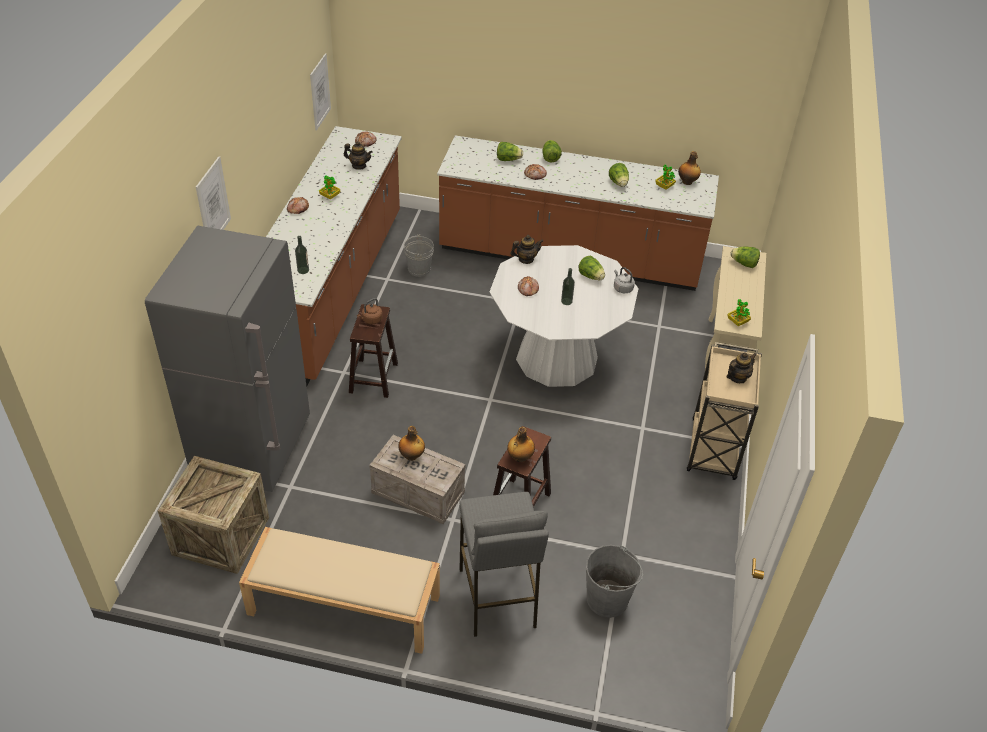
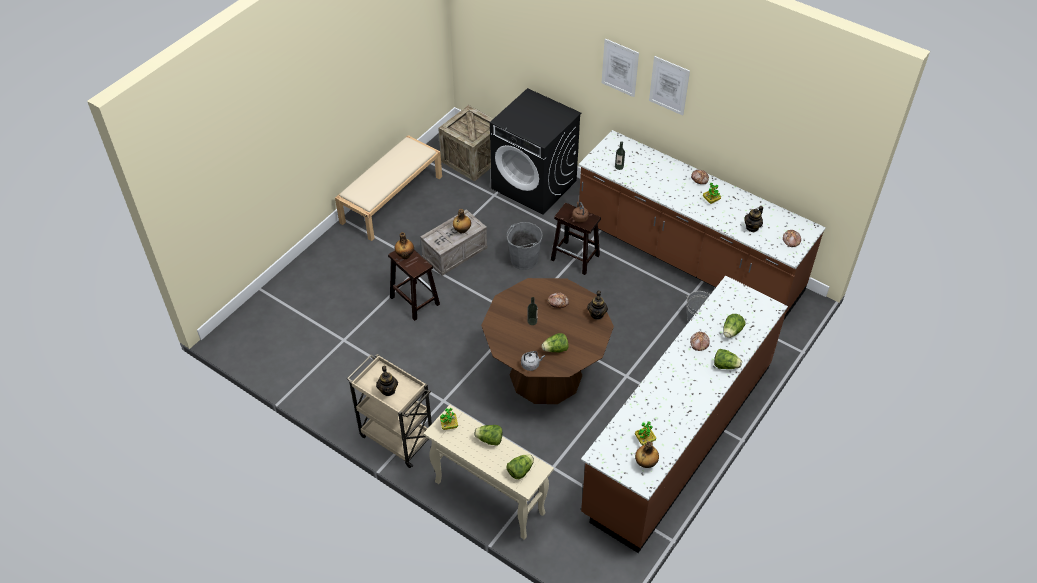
camera: 115 degrees right, 5 degrees up
grey fridge [145,226,310,492] -> black washing machine [490,88,581,215]
picture [310,54,331,131] -> picture moved to [649,56,690,115]
grey stool [459,492,549,637] -> none
white dining table [489,245,639,387] -> brown dining table [481,278,614,404]
grey bucket [586,545,643,618] -> grey bucket moved to [507,222,543,270]
lettuce [609,163,629,187] -> lettuce moved to [474,425,503,446]

